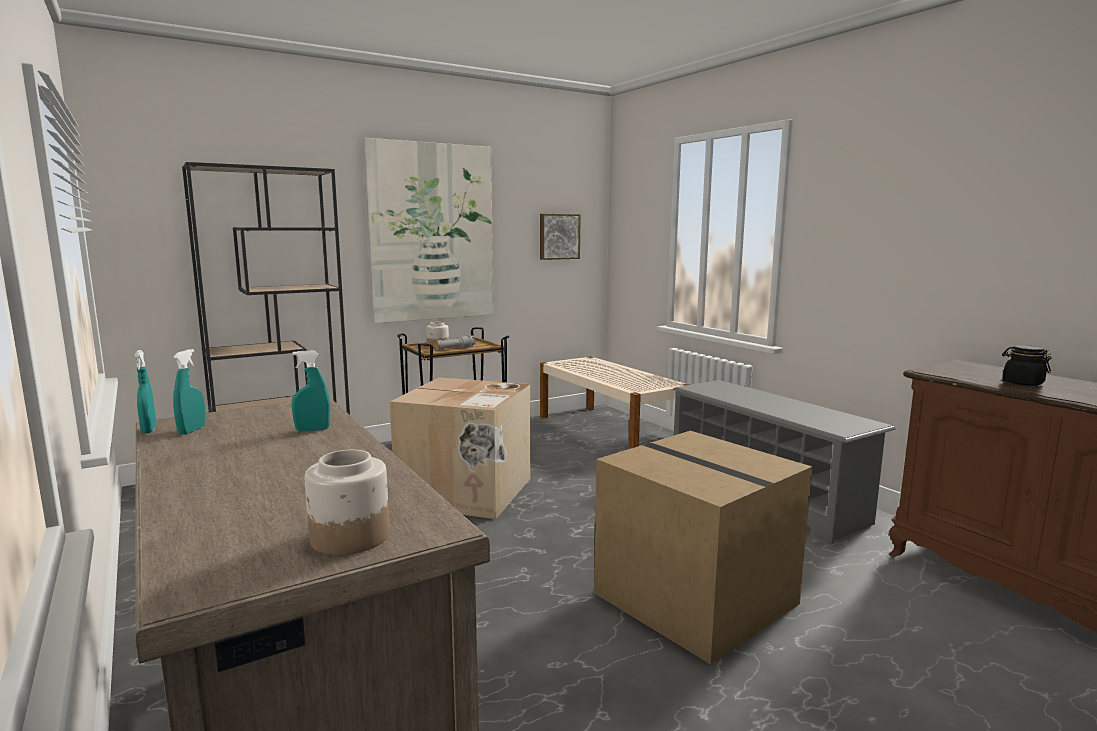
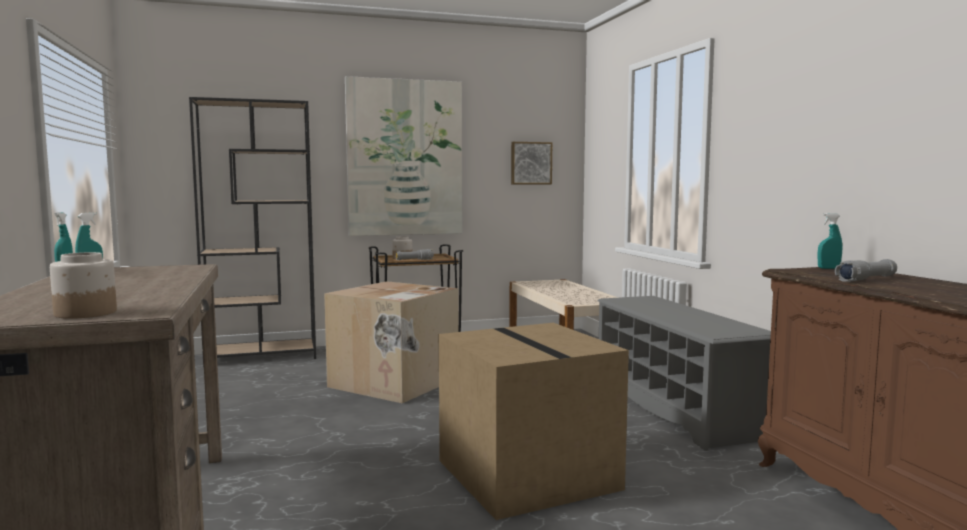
camera: 15 degrees right, 5 degrees down
turquoise spray bottle [292,351,330,431] -> turquoise spray bottle moved to [817,213,842,269]
black jar [1002,345,1051,386] -> grey flashlight [835,259,897,282]

